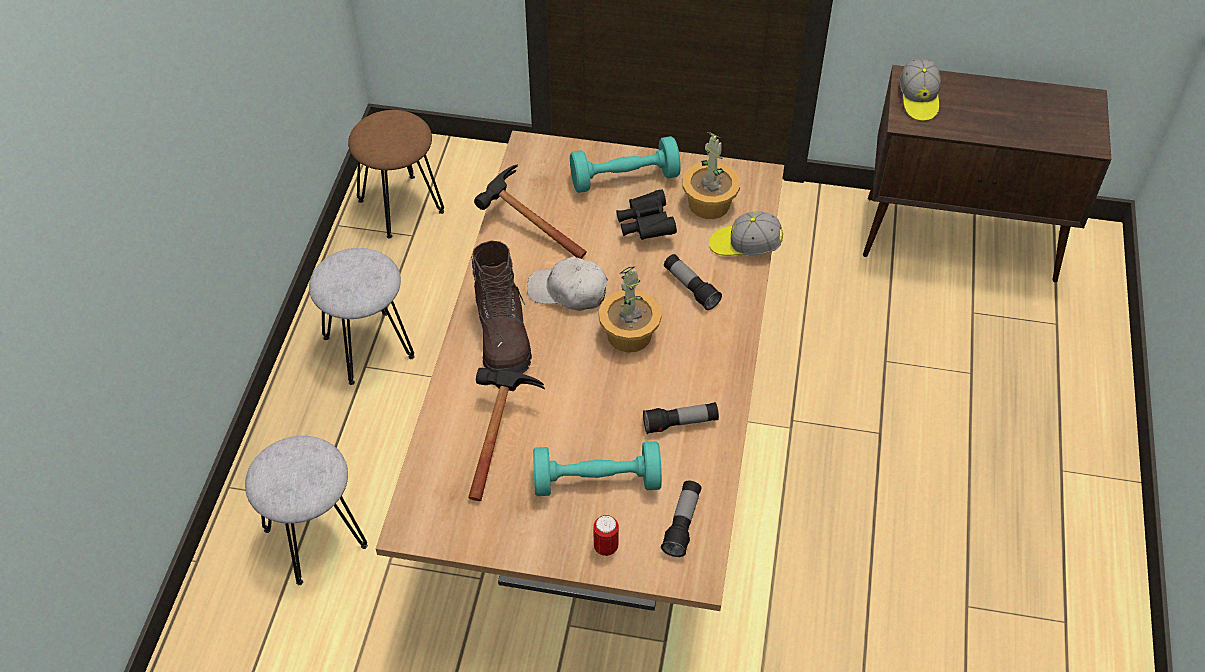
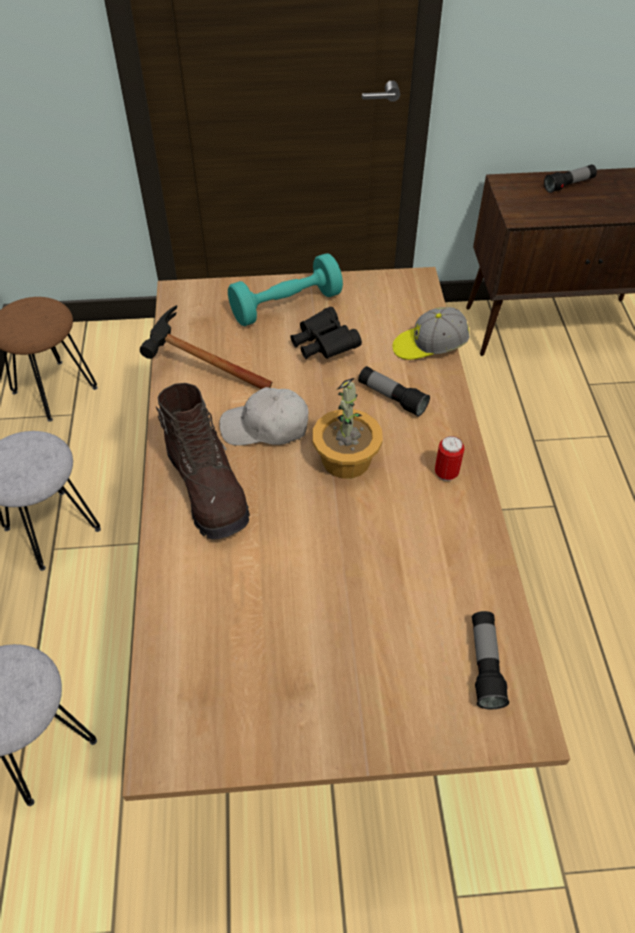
camera: 15 degrees left, 0 degrees up
hammer [468,368,545,501] -> none
turquoise dumbbell [533,441,662,496] -> none
can [594,515,619,556] -> can moved to [435,436,465,481]
flashlight [643,402,719,434] -> flashlight moved to [544,164,597,193]
potted plant [682,132,740,219] -> none
cap [900,59,941,121] -> none

